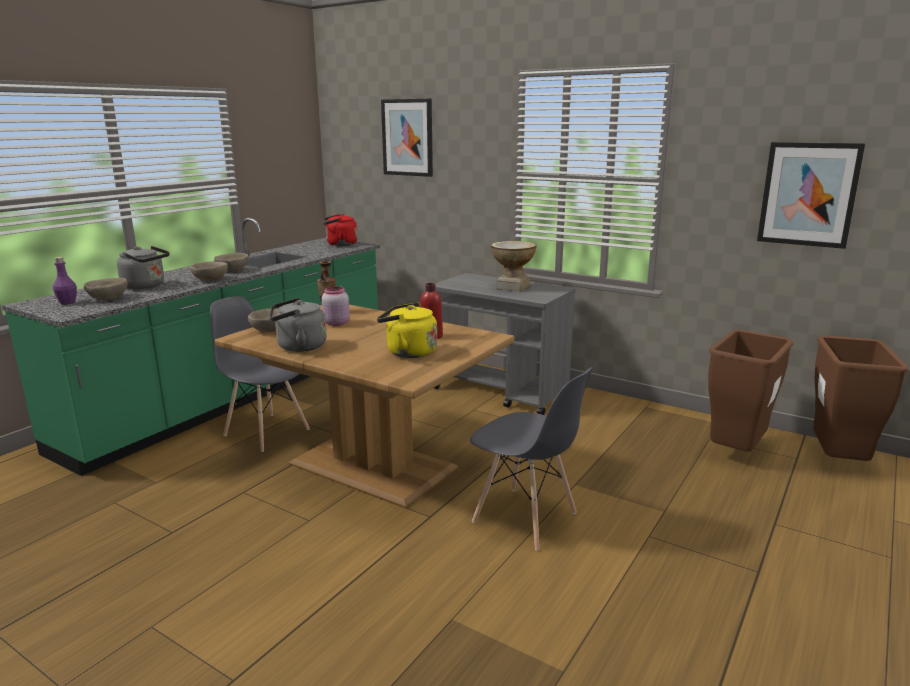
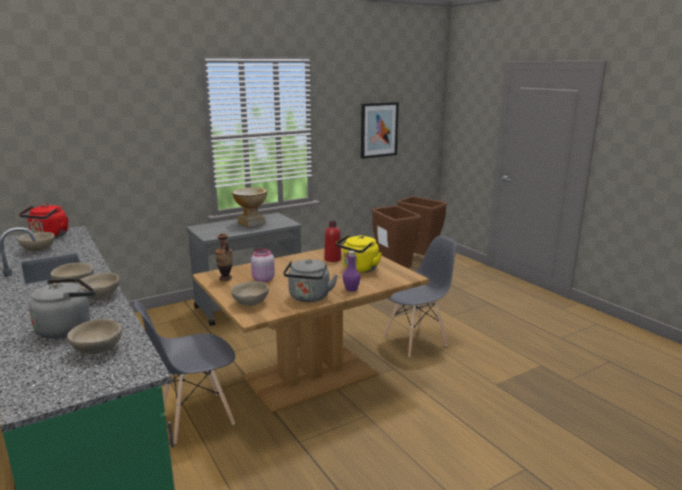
camera: 65 degrees left, 0 degrees up
purple bottle [53,257,77,305] -> purple bottle moved to [343,251,360,292]
picture [381,98,433,177] -> none
none -> beige bowl [18,232,55,251]

